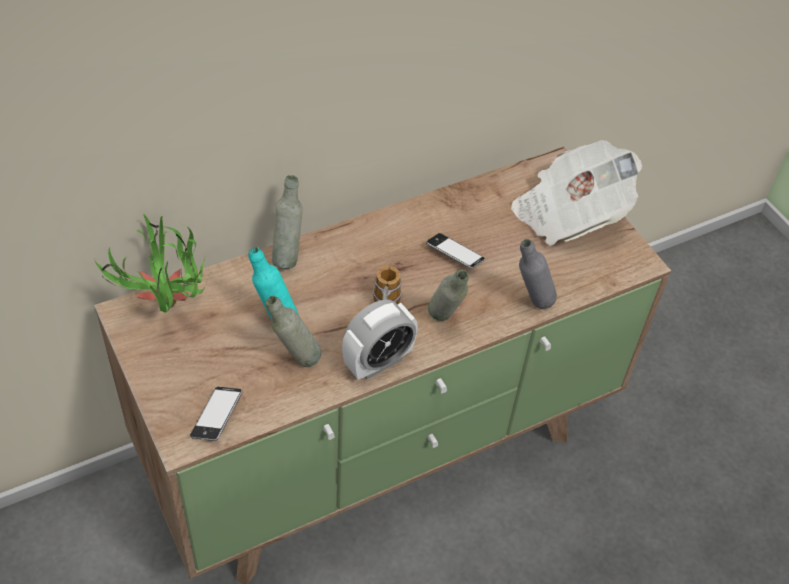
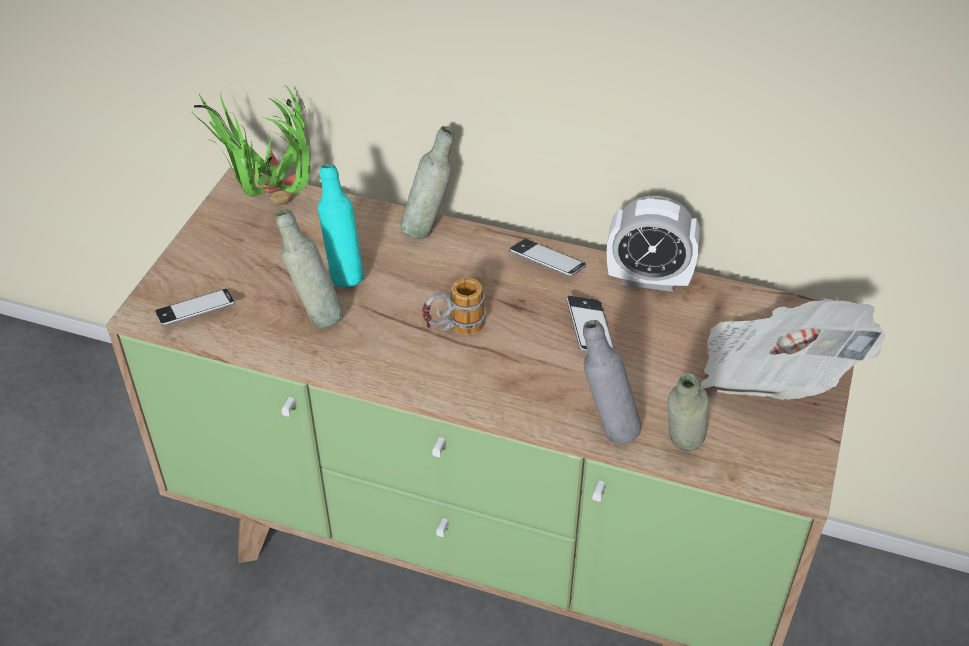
camera: 50 degrees right, 5 degrees down
alarm clock [342,299,418,380] -> alarm clock moved to [607,196,700,292]
grey bottle [428,269,469,321] -> grey bottle moved to [668,373,709,451]
none -> phone [509,239,586,276]

